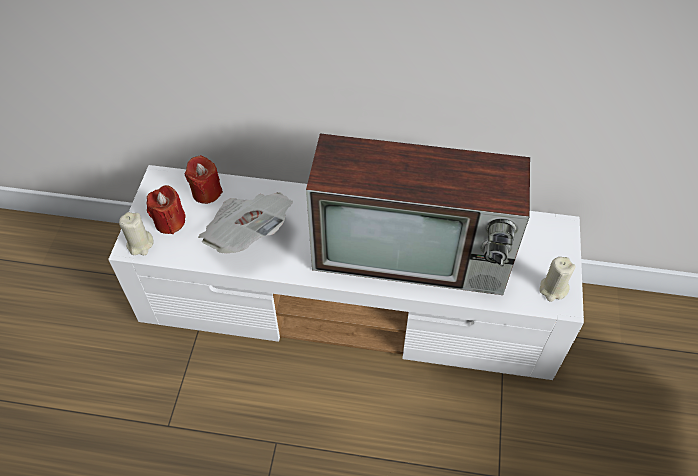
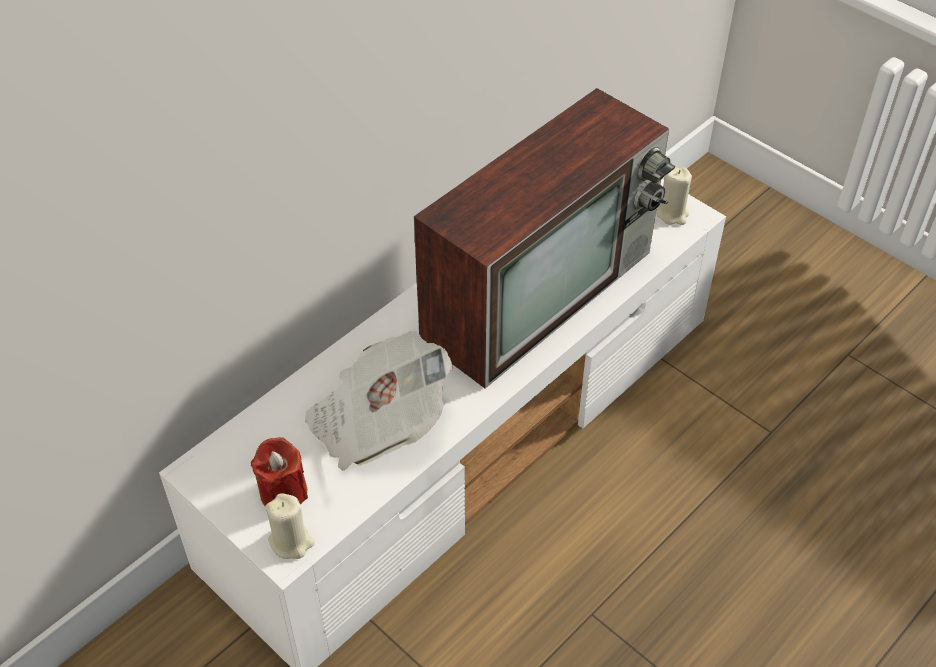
camera: 55 degrees left, 5 degrees down
red candle [185,155,223,204] -> none

